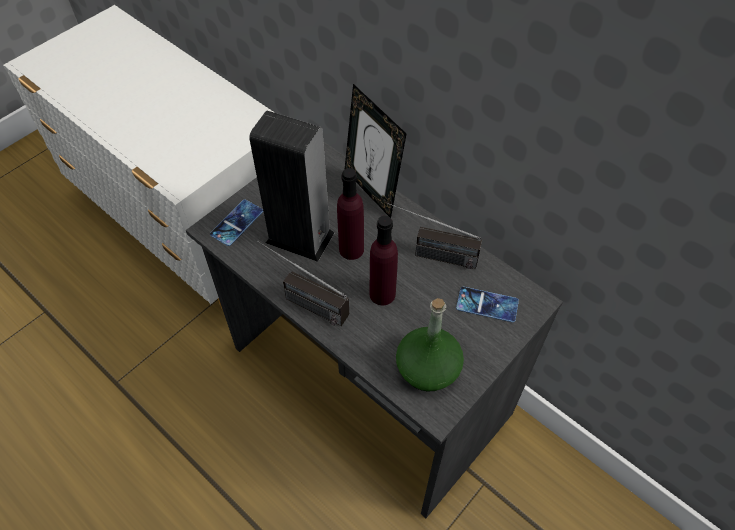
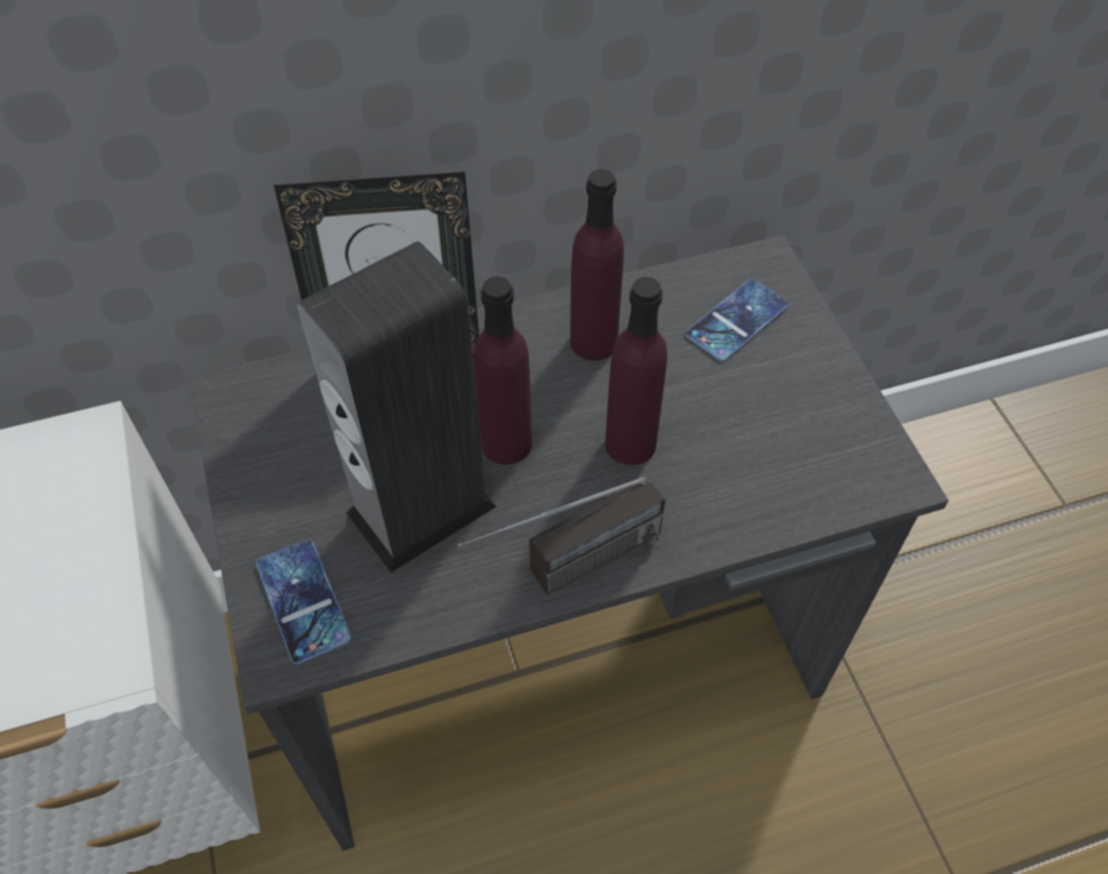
camera: 60 degrees left, 0 degrees up
radio [387,203,482,269] -> purple bottle [570,169,624,361]
green bottle [396,298,464,391] -> none

